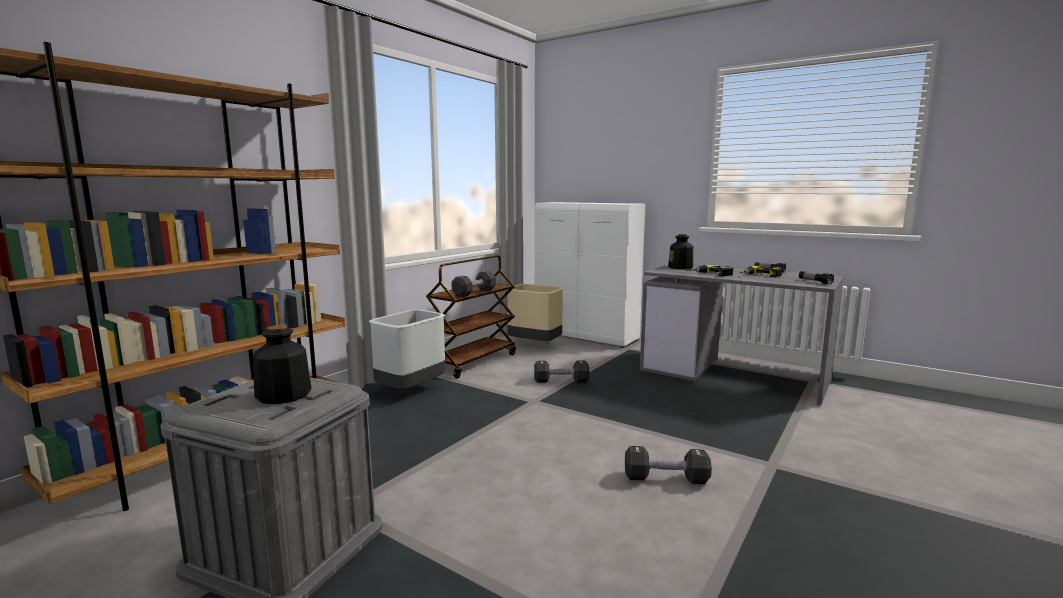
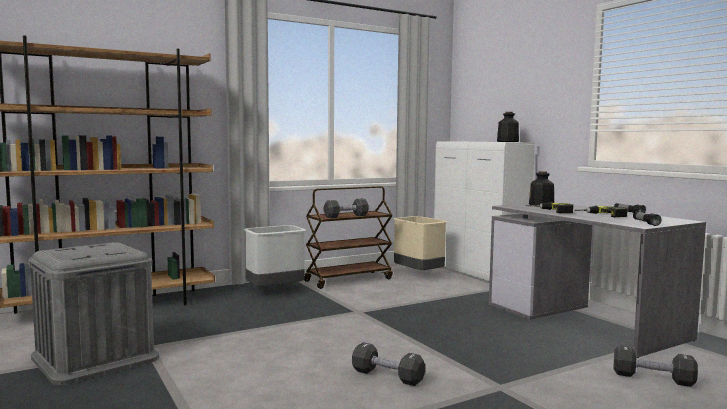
camera: 25 degrees right, 5 degrees down
bottle [253,325,312,404] -> bottle moved to [497,112,519,142]
black dumbbell [534,361,589,383] -> black dumbbell moved to [613,345,698,387]

